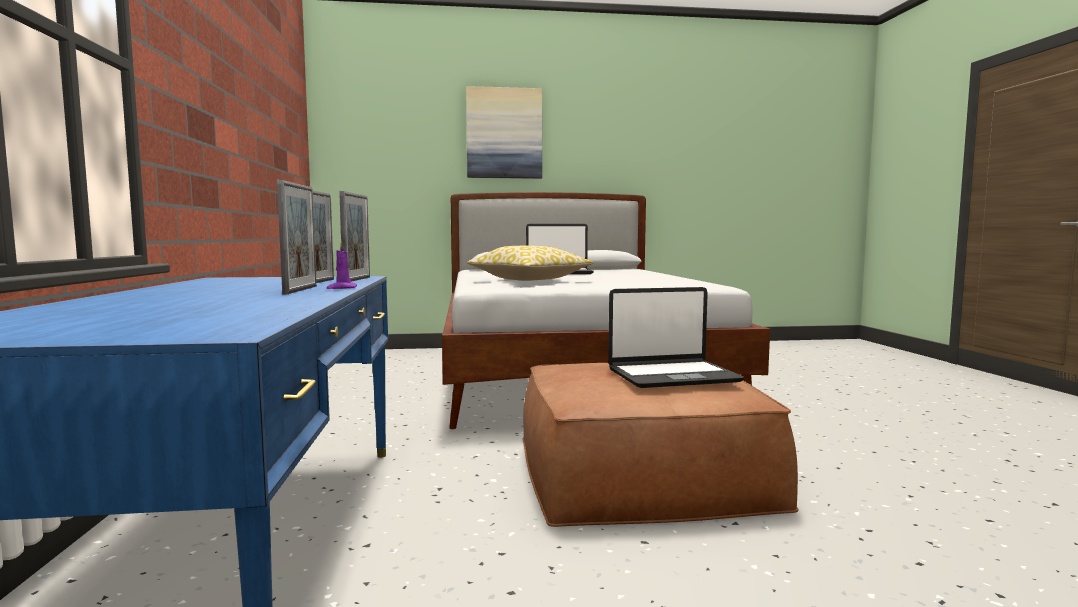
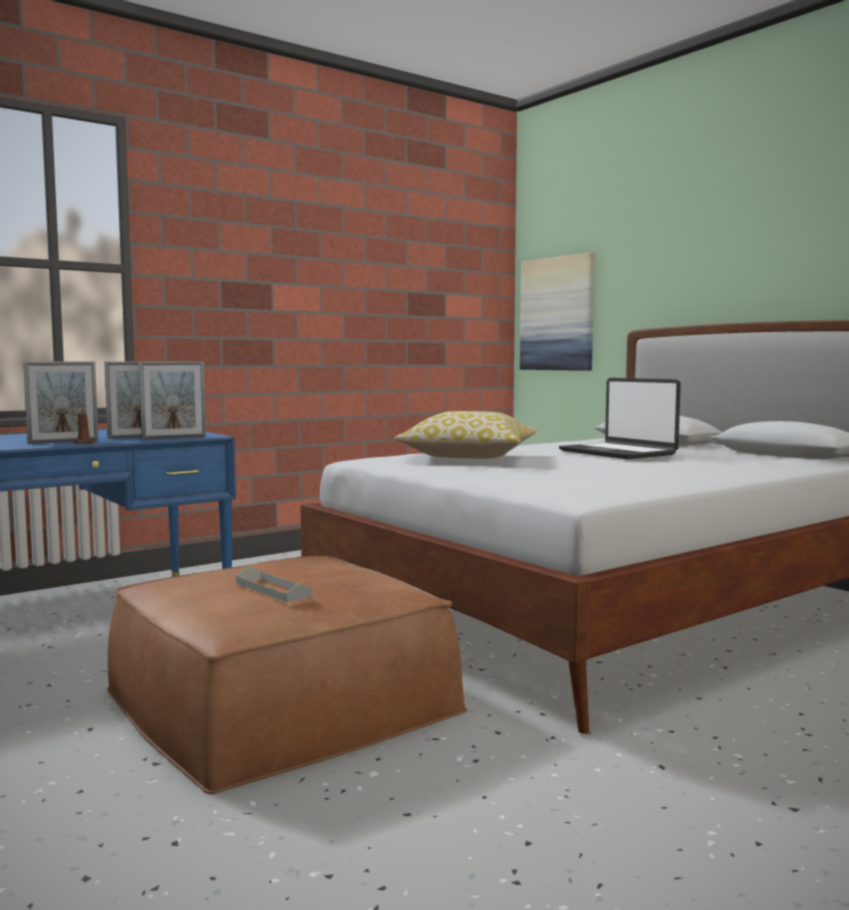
camera: 60 degrees right, 0 degrees up
purple candle [326,241,357,289] -> brown candle [73,406,95,444]
picture [466,86,542,179] -> picture moved to [520,252,595,371]
laptop [608,287,744,388] -> grey tray [236,566,312,603]

